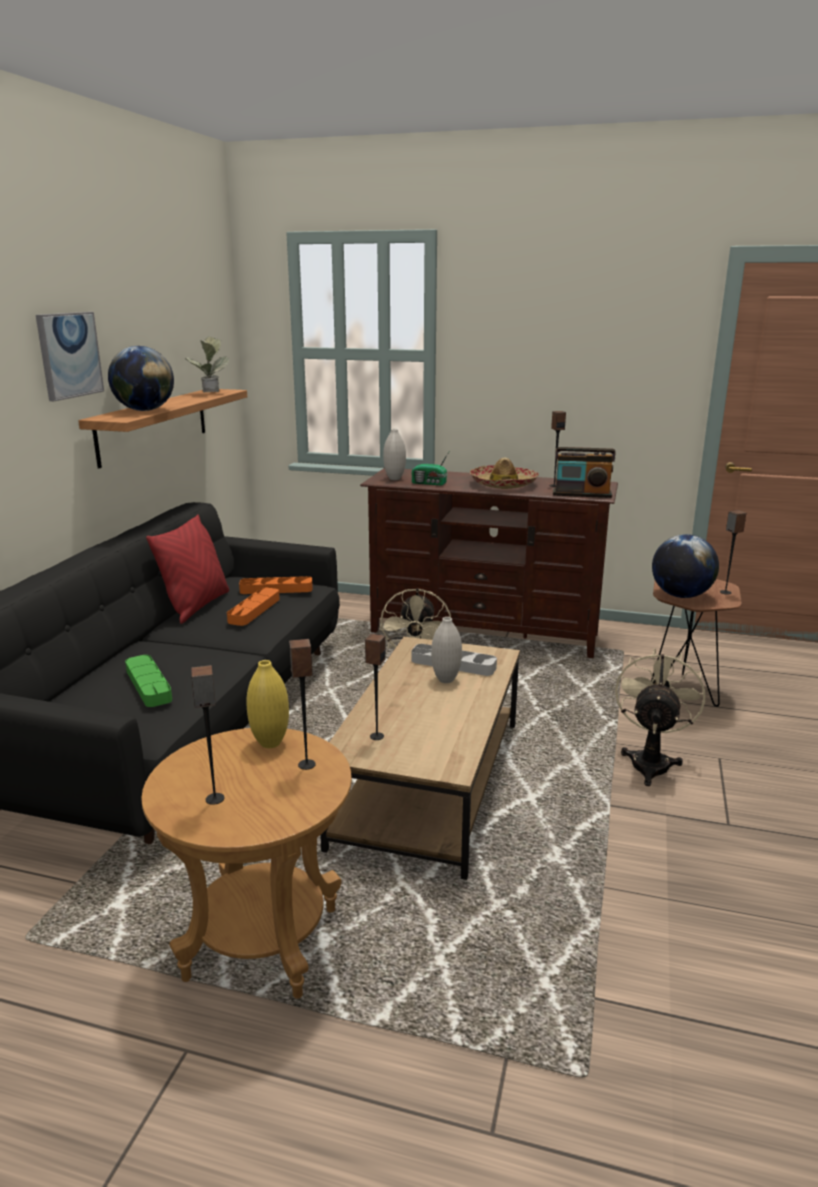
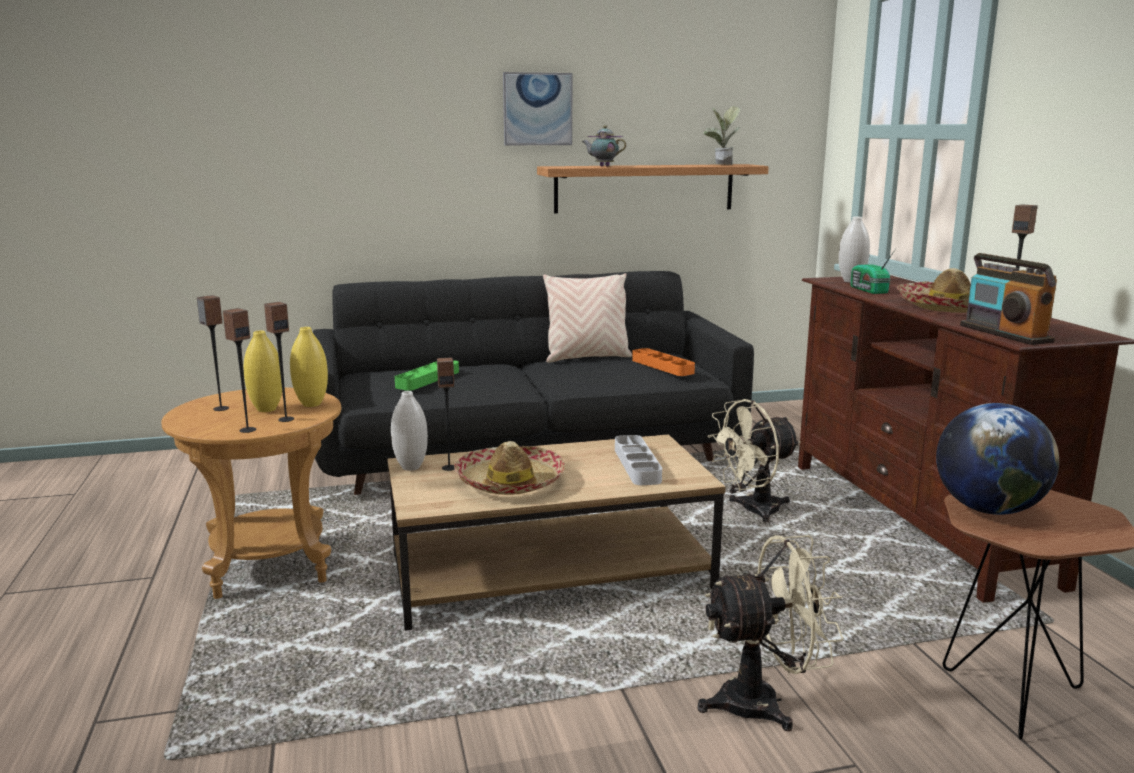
camera: 60 degrees right, 5 degrees down
globe [108,346,174,411] -> teapot [582,125,626,167]
red pillow [146,514,229,624] -> beige pillow [543,273,632,363]
orange tray [227,588,280,626] -> none
white vase [431,617,462,683] -> white vase moved to [391,391,428,471]
speaker [720,510,746,595] -> speaker moved to [223,308,256,433]
none -> yellow vase [244,331,282,412]
none -> hat [454,441,565,495]

